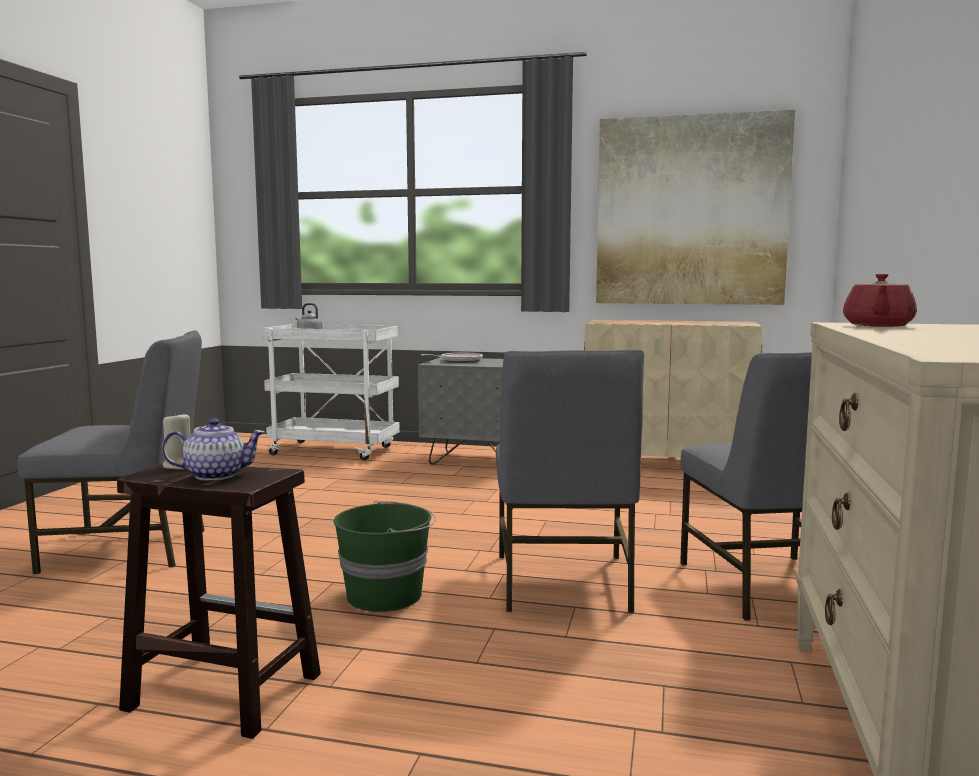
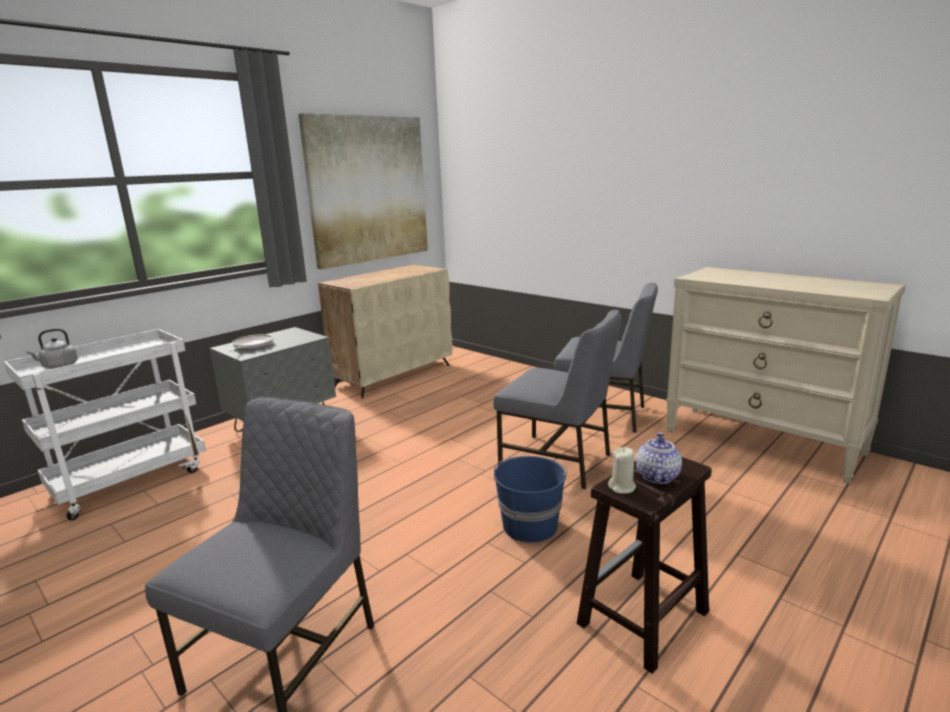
camera: 60 degrees left, 10 degrees up
green bucket [334,501,436,612] -> blue bucket [494,456,568,543]
red teapot [843,274,917,327] -> none

